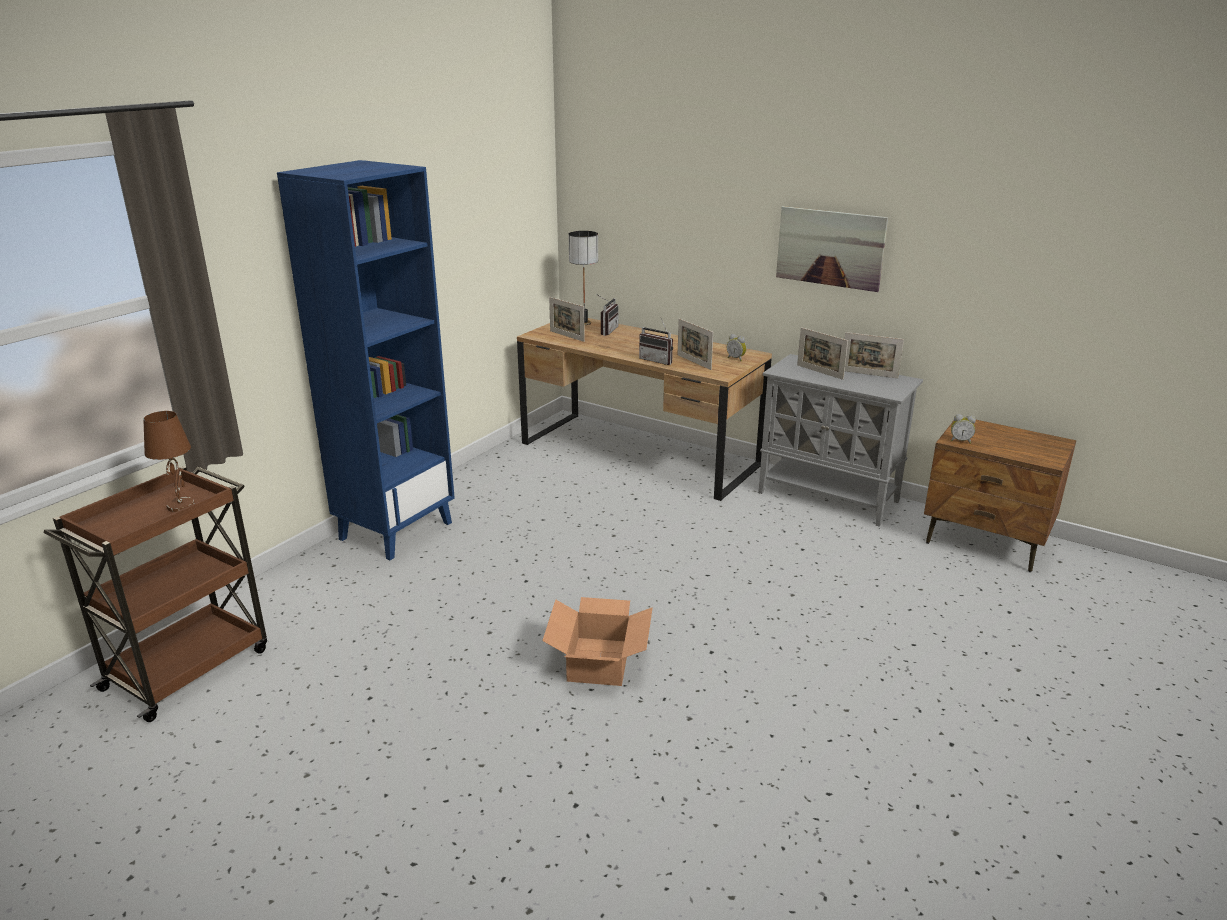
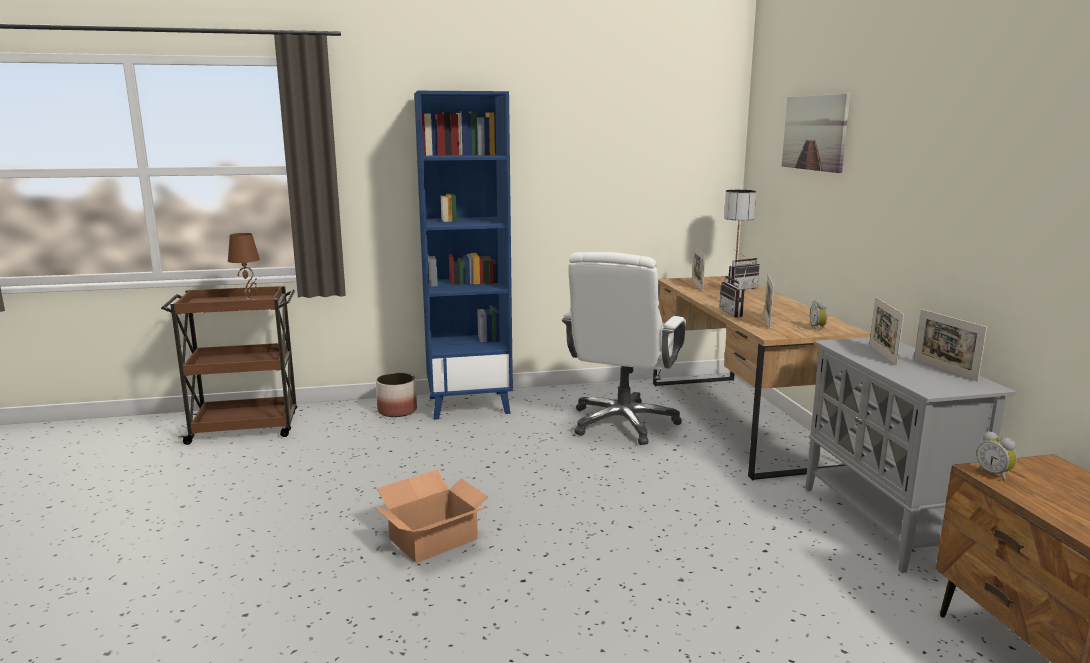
camera: 45 degrees right, 10 degrees down
picture [776,206,888,292] -> picture moved to [782,94,850,173]
none -> planter [376,373,417,417]
none -> white office chair [562,252,686,445]

